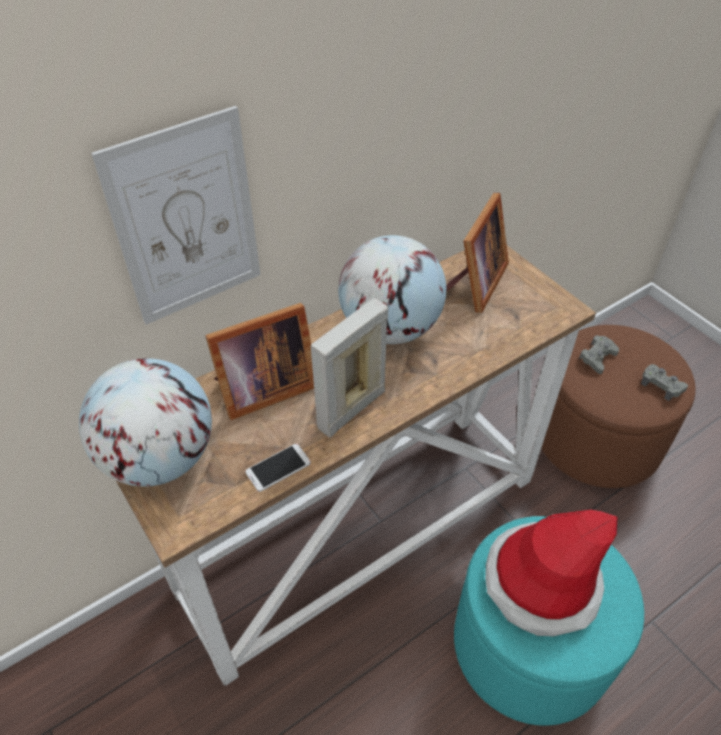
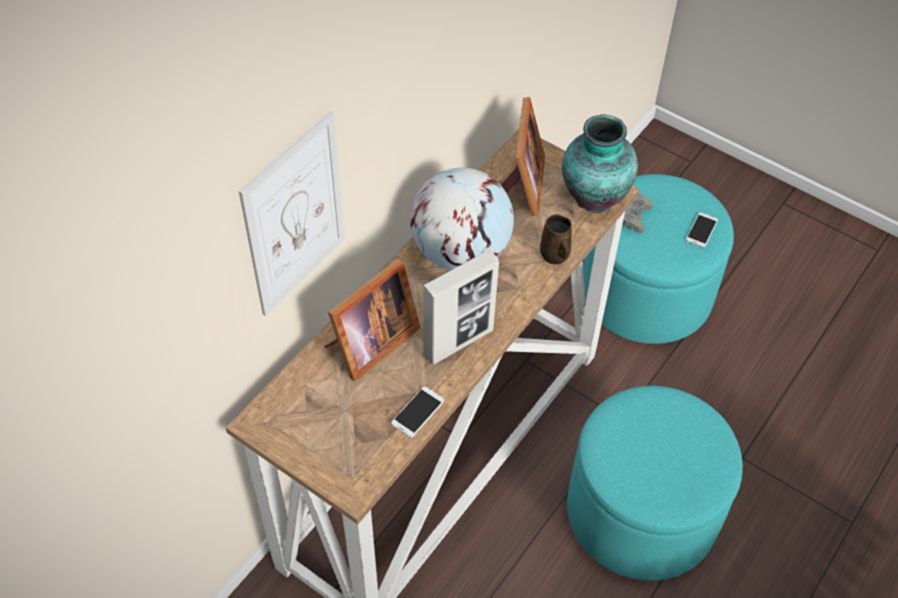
camera: 20 degrees left, 5 degrees up
globe [79,358,212,487] -> none
picture frame [311,298,388,438] -> picture frame turned 150 degrees counterclockwise [423,250,499,365]
hat [485,510,618,637] -> none
brown ottoman [541,325,696,488] -> turquoise ottoman [583,174,734,344]
grey game controller [641,364,688,401] -> phone [686,212,718,247]
none -> brown mug [540,214,572,264]
none -> vase [562,114,638,213]

